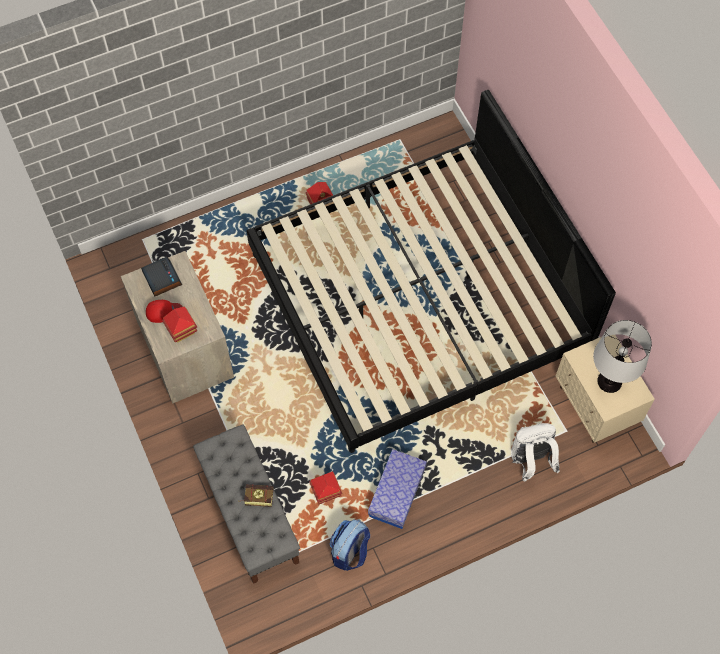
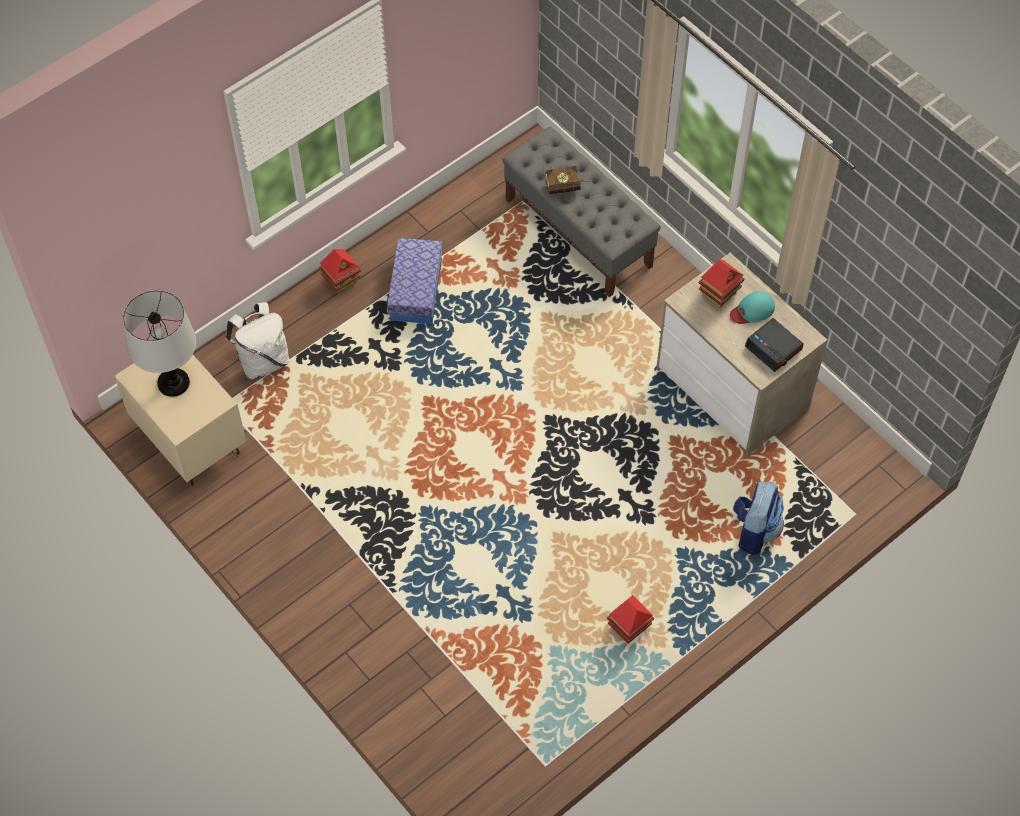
camera: 165 degrees right, 5 degrees down
red cap [146,300,182,323] -> turquoise cap [730,291,775,324]
bed [247,90,616,453] -> none
toy house [309,471,342,505] -> toy house moved to [319,249,361,293]
backpack [330,519,370,571] -> backpack moved to [733,481,784,555]

